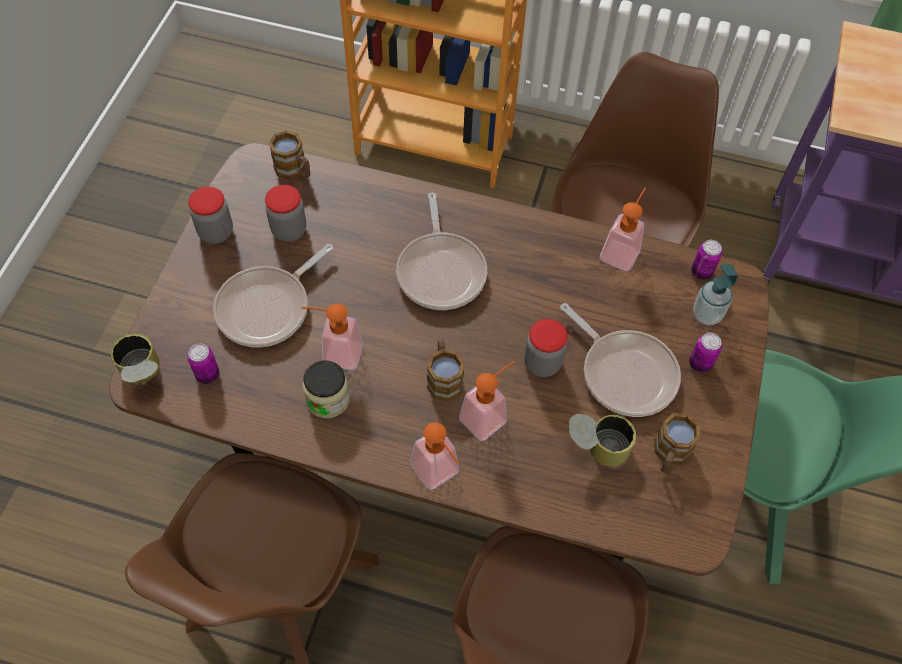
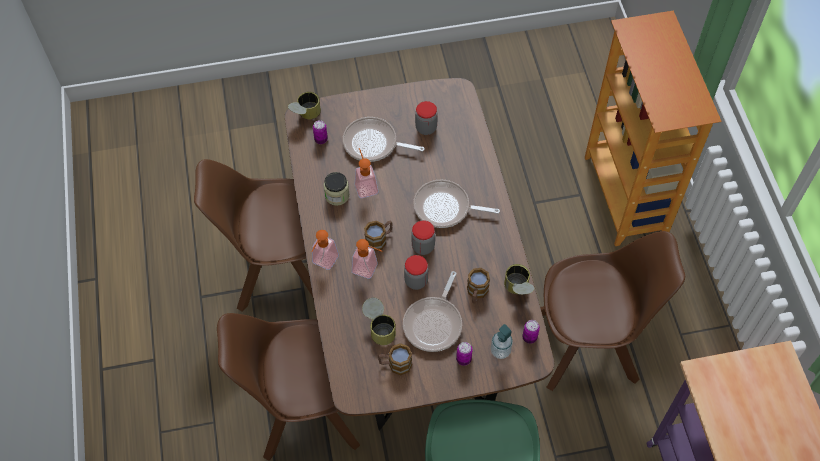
camera: 65 degrees right, 0 degrees up
jar [188,187,233,244] -> jar moved to [412,220,435,255]
mug [269,130,310,180] -> mug moved to [467,268,490,303]
frying pan [396,193,487,310] -> frying pan turned 45 degrees clockwise [413,180,500,228]
soap dispenser [600,188,646,271] -> can [504,264,535,295]

